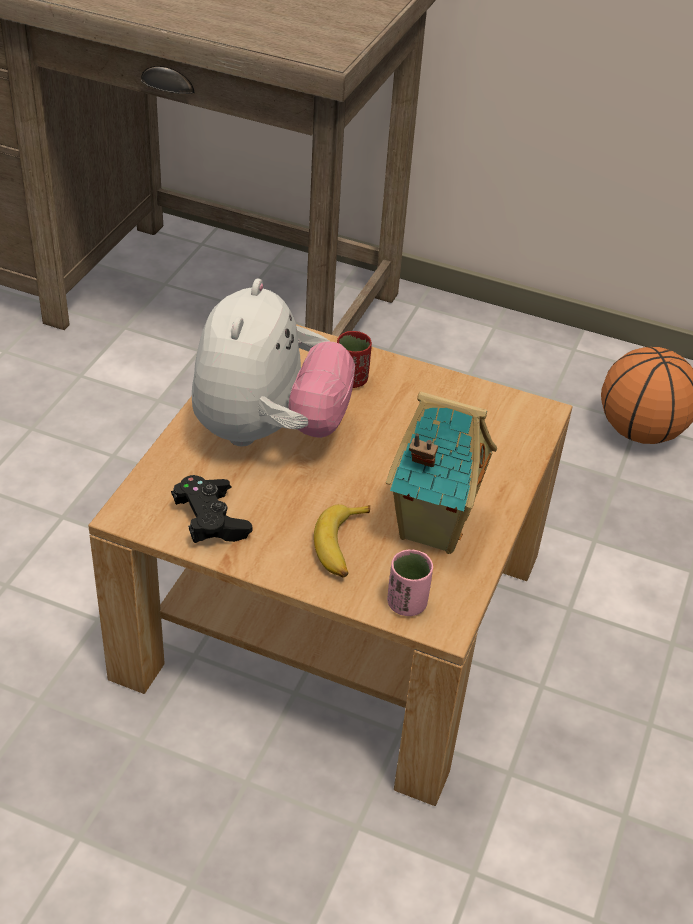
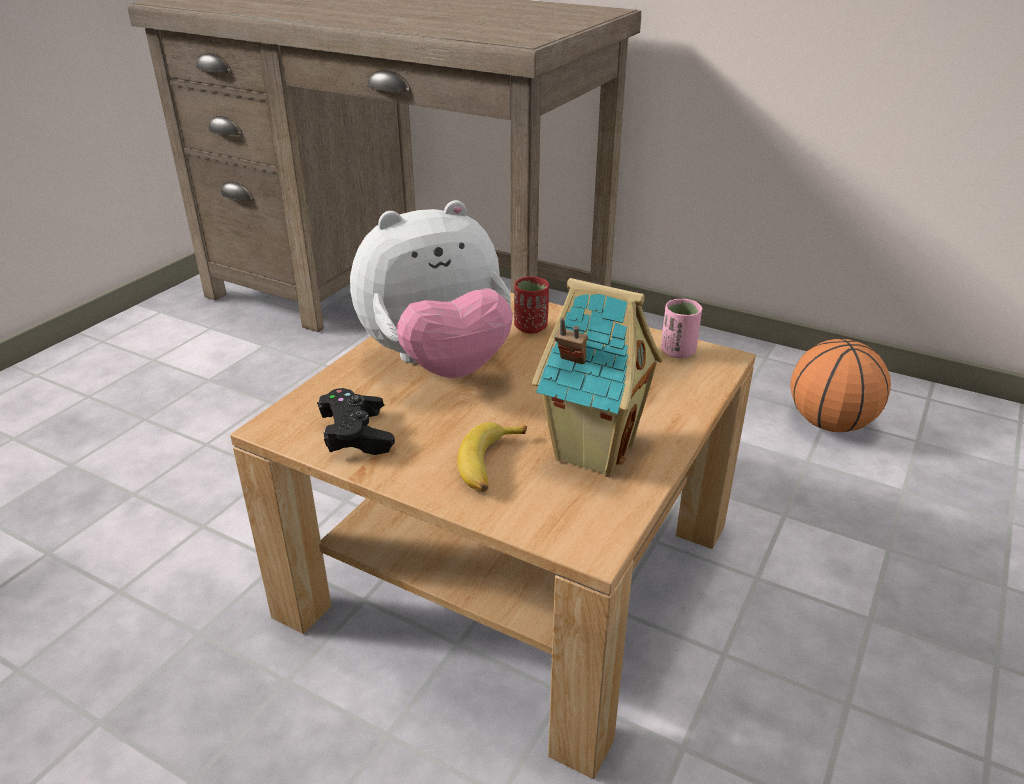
camera: 10 degrees right, 10 degrees down
plush toy [192,279,355,446] -> plush toy turned 45 degrees clockwise [350,200,513,378]
pink cup [387,550,433,616] -> pink cup moved to [661,299,702,358]

